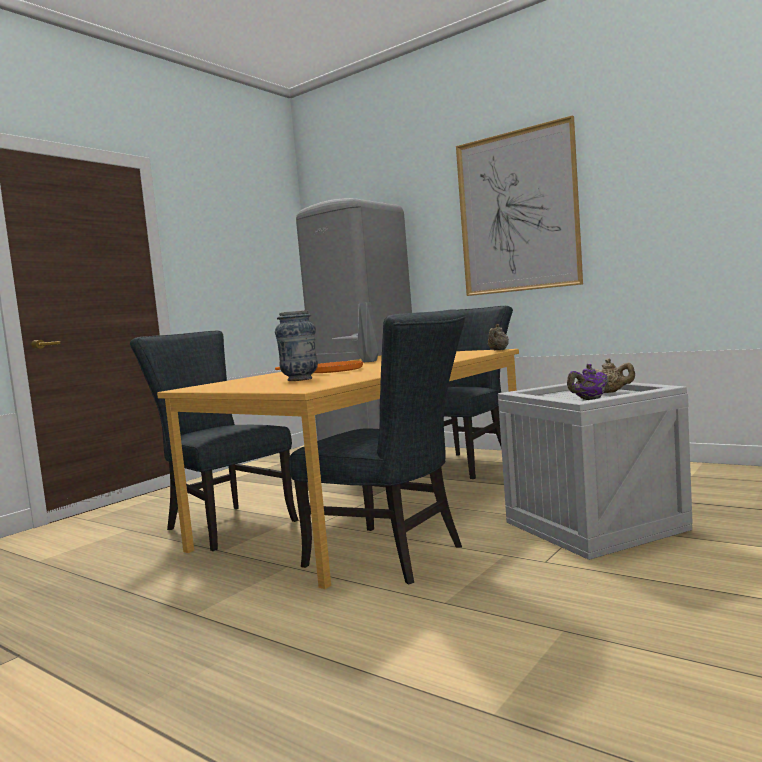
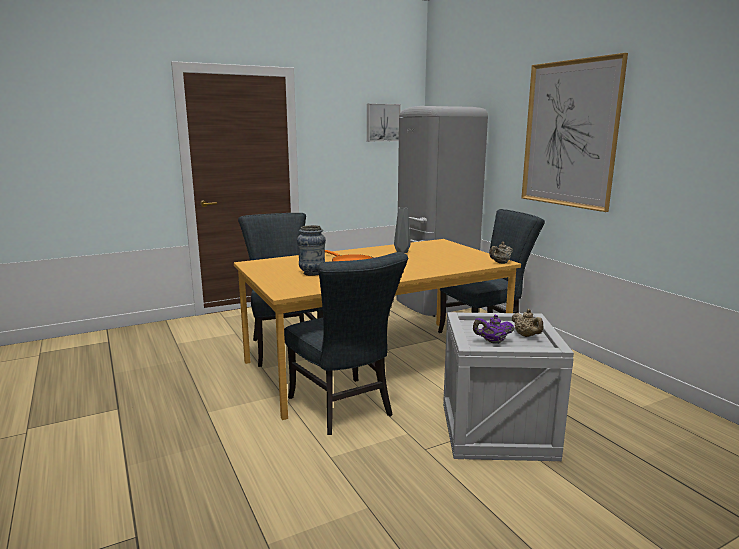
camera: 25 degrees right, 10 degrees up
none -> picture [367,103,401,142]

